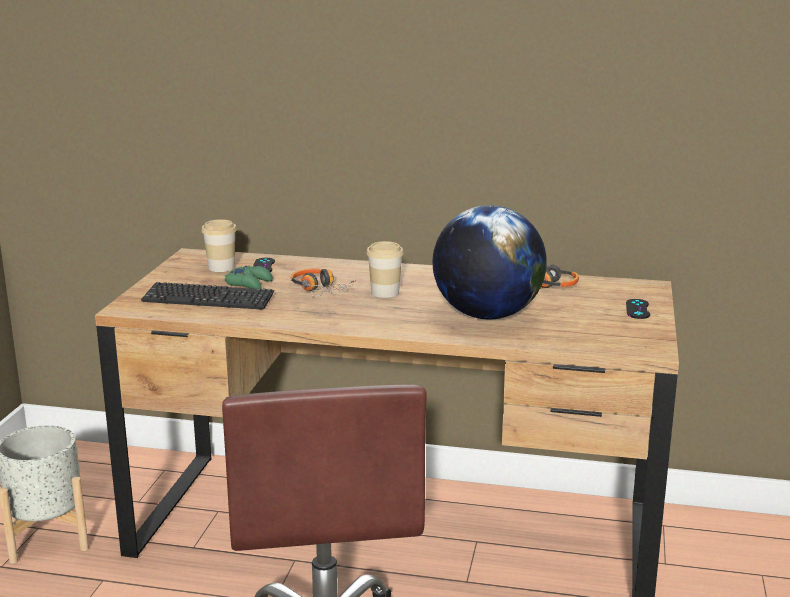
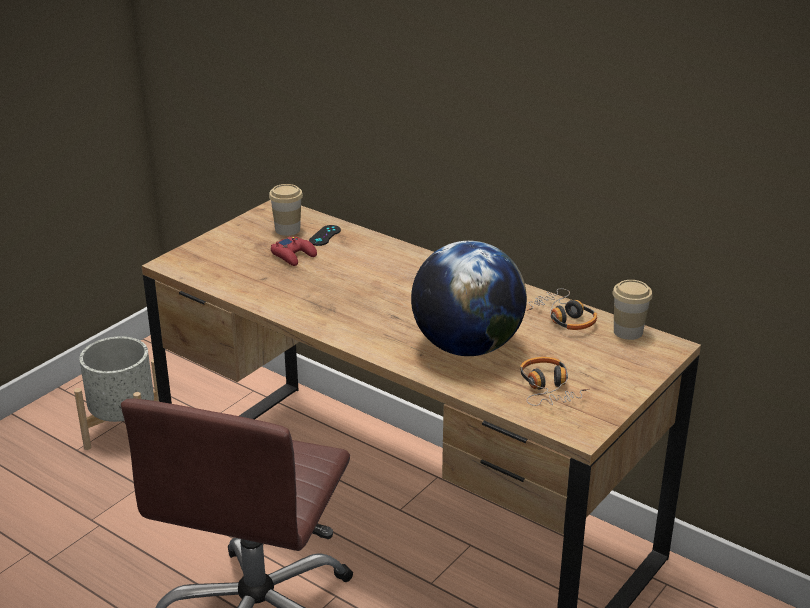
camera: 25 degrees right, 10 degrees up
keyboard [141,282,274,310] -> none
green game controller [224,265,273,289] -> red game controller [271,237,317,266]
headphones [290,268,356,296] -> headphones moved to [520,357,590,406]
cup [366,241,404,298] -> cup moved to [612,280,652,340]
black game controller [626,299,650,319] -> none

